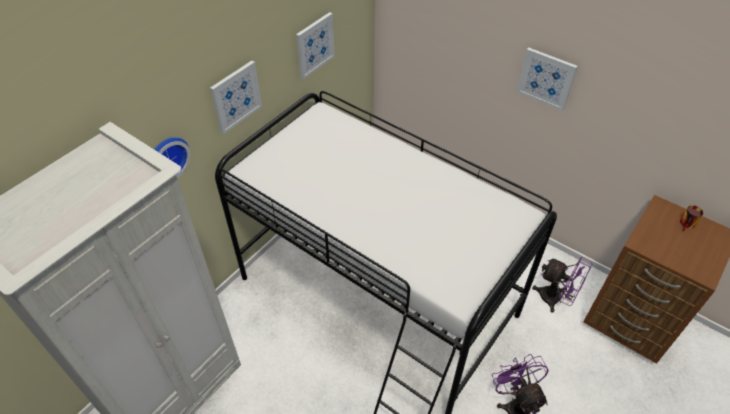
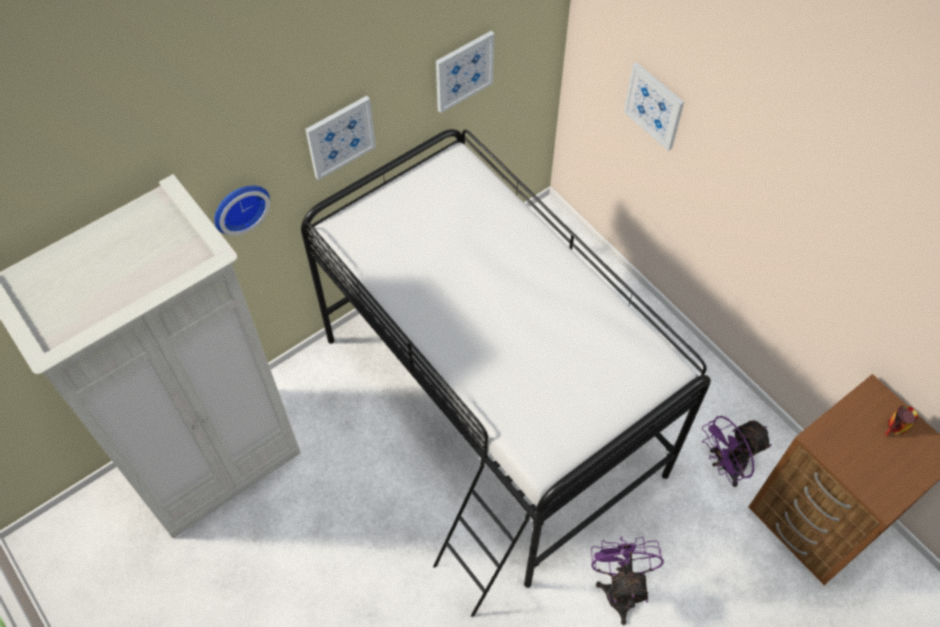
camera: 15 degrees right, 10 degrees up
picture [517,47,578,111] -> picture moved to [624,62,684,151]
purple fan [532,257,593,313] -> purple fan turned 105 degrees clockwise [702,416,772,487]

